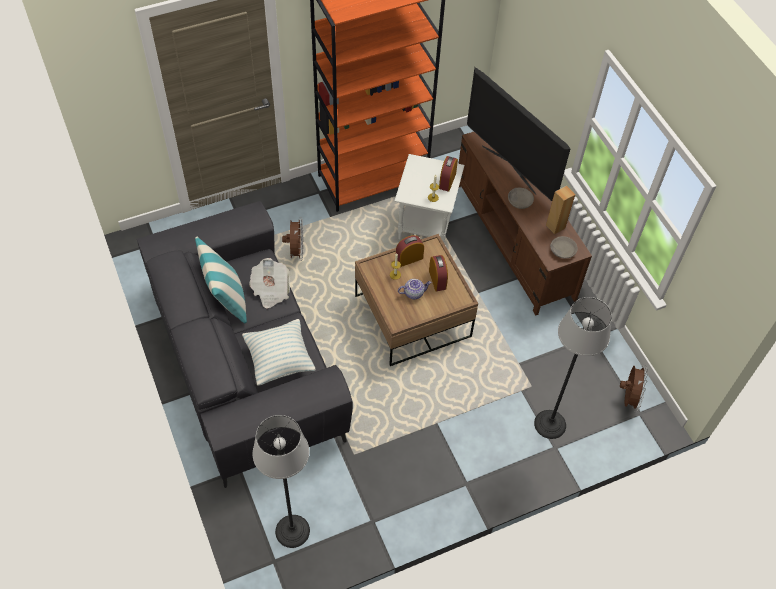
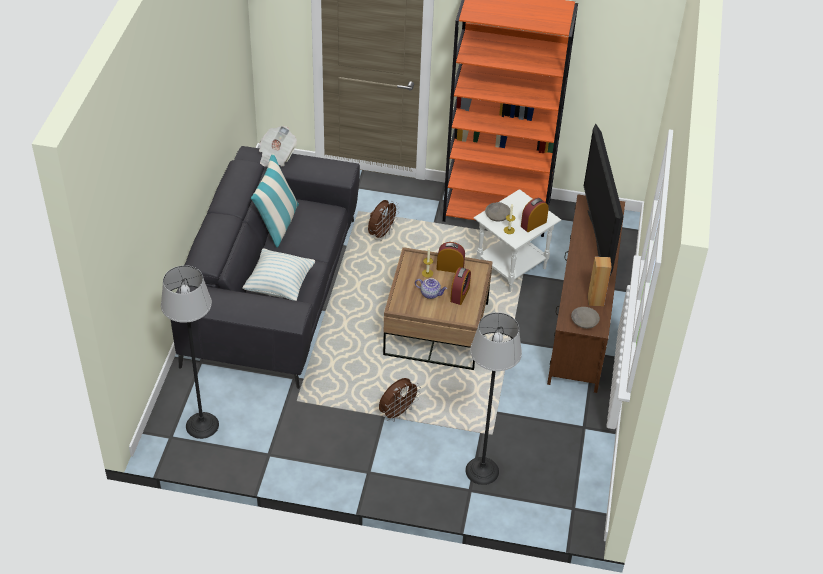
camera: 35 degrees right, 10 degrees down
newspaper [249,258,290,309] -> newspaper moved to [259,126,297,167]
grey bowl [508,188,534,209] -> grey bowl moved to [485,202,510,222]
brown fan [620,365,648,412] -> brown fan moved to [379,378,421,422]

